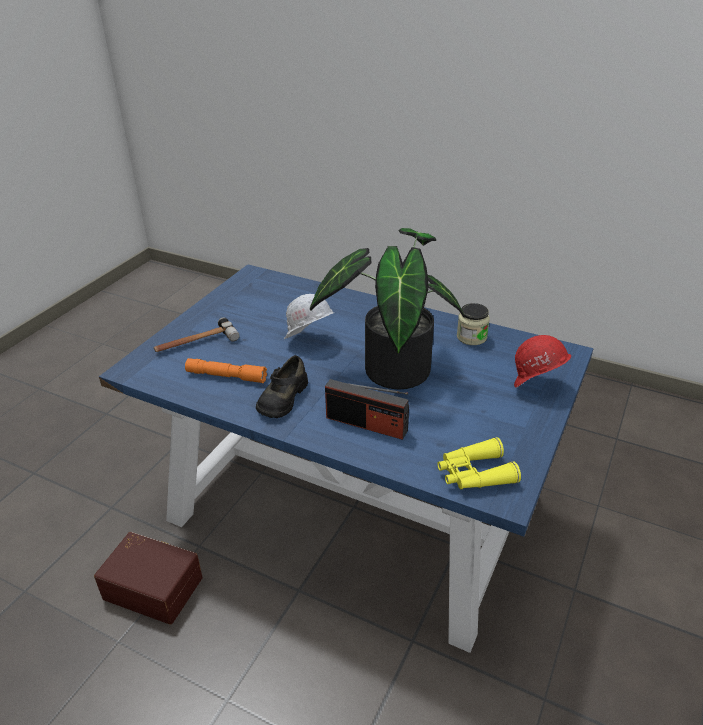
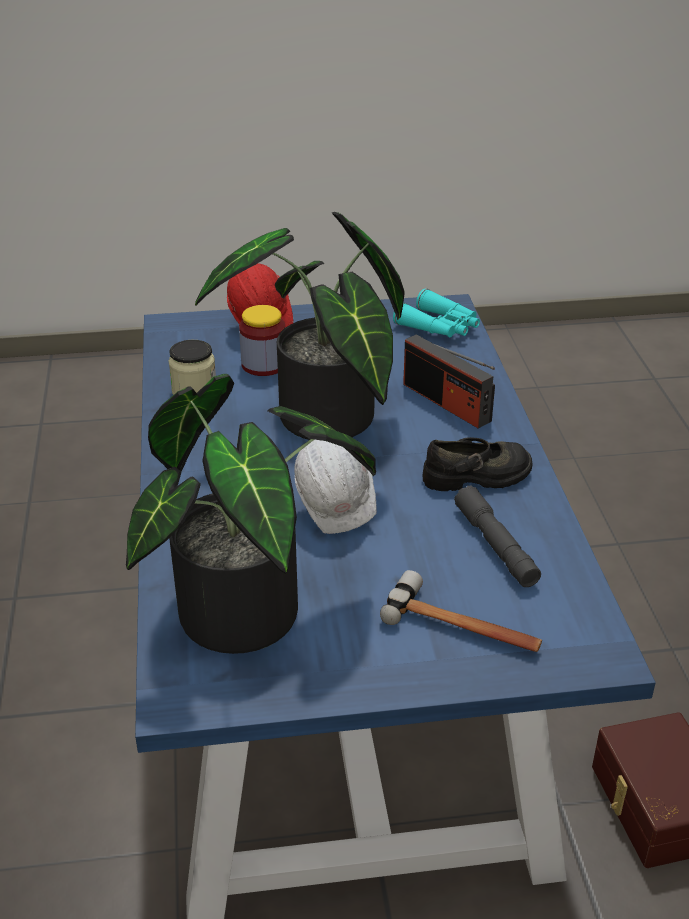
camera: 125 degrees left, 0 degrees up
orange flashlight [185,358,267,383] -> grey flashlight [454,486,541,587]
radio [325,379,409,440] -> radio turned 150 degrees clockwise [403,335,495,428]
yellow binoculars [437,437,521,489] -> turquoise binoculars [393,289,480,337]
none -> potted plant [126,374,376,654]
none -> jar [239,305,285,376]

